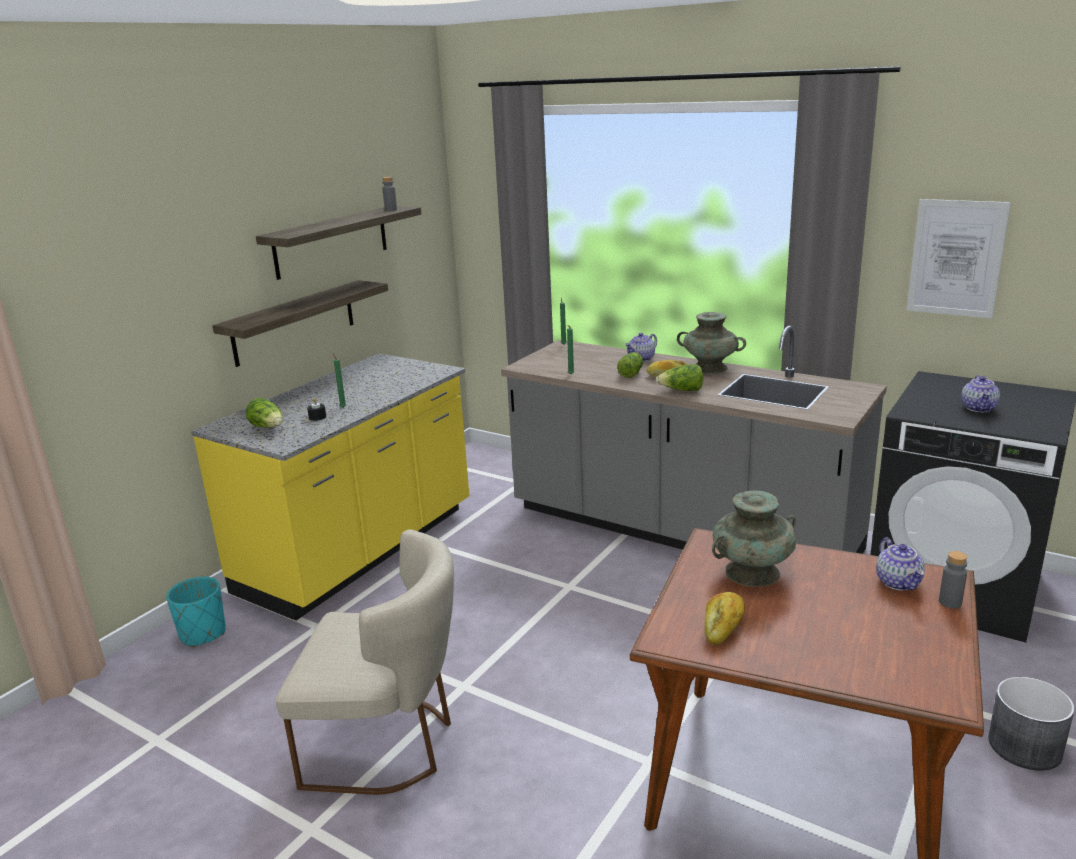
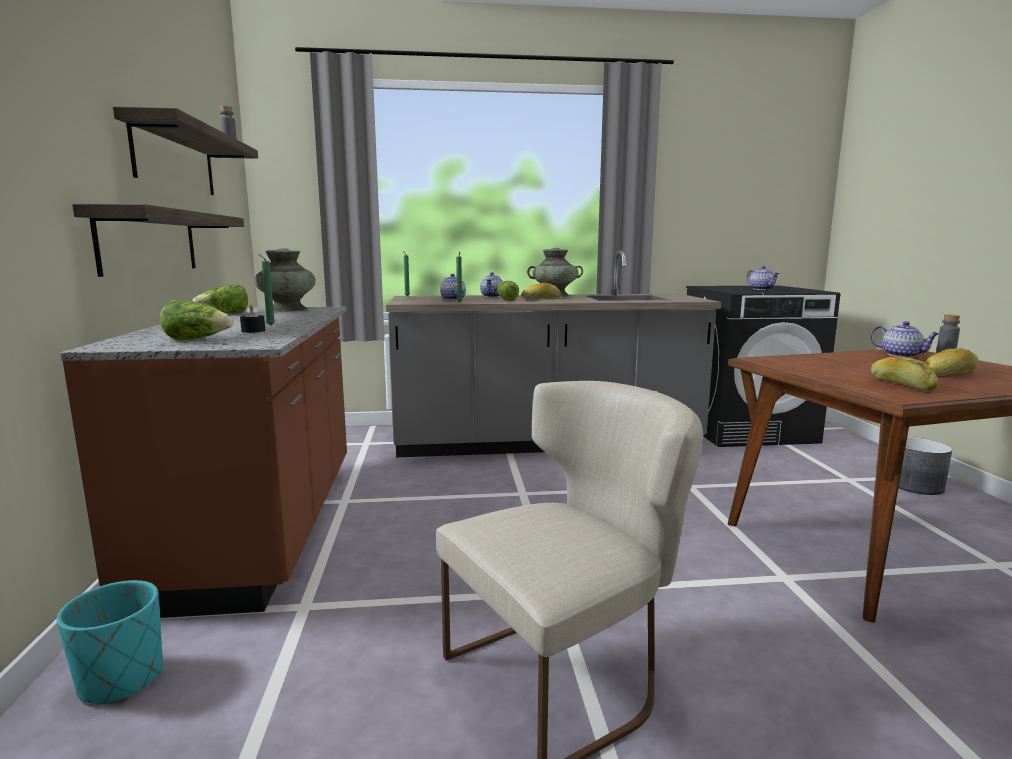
camera: 40 degrees left, 10 degrees down
yellow counter [191,353,470,621] -> brown counter [60,307,347,618]
lettuce [656,364,703,391] -> lettuce moved to [193,285,248,313]
turquoise vase [712,491,796,587] -> turquoise vase moved to [254,248,316,312]
picture [907,199,1011,319] -> none
none -> teapot [440,274,466,300]
none -> bread [926,348,979,376]

